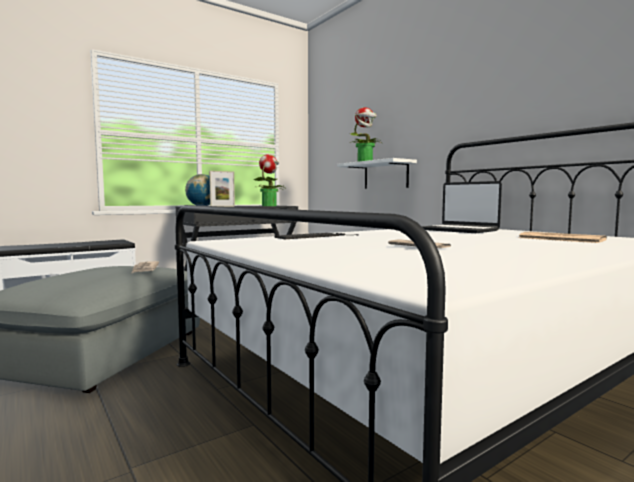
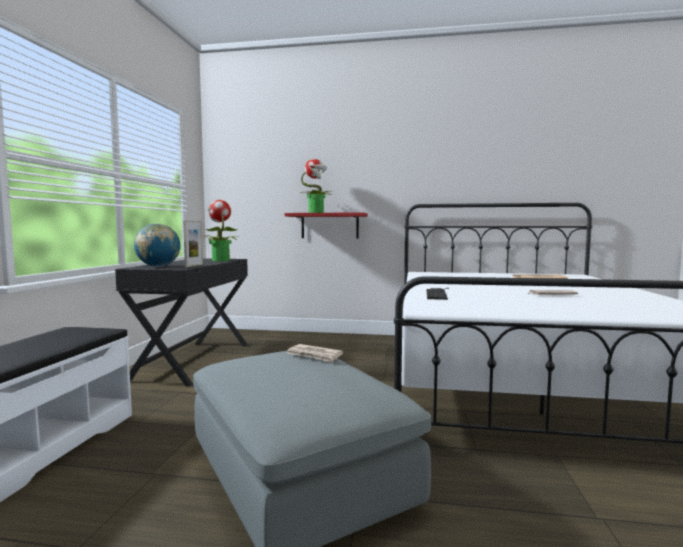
camera: 45 degrees left, 0 degrees up
white shelf [337,158,417,189] -> red shelf [285,212,368,238]
laptop [422,181,502,233] -> none

